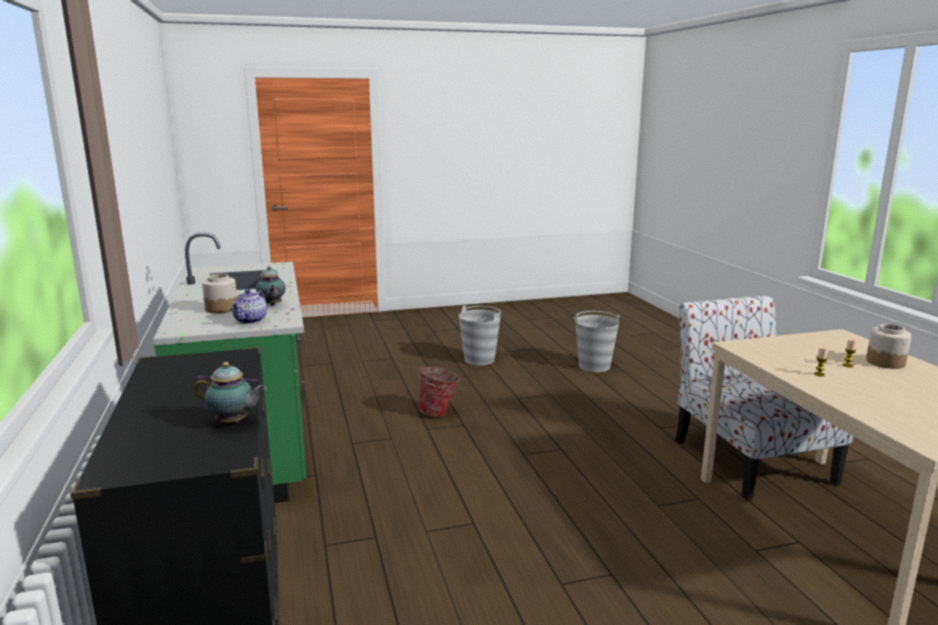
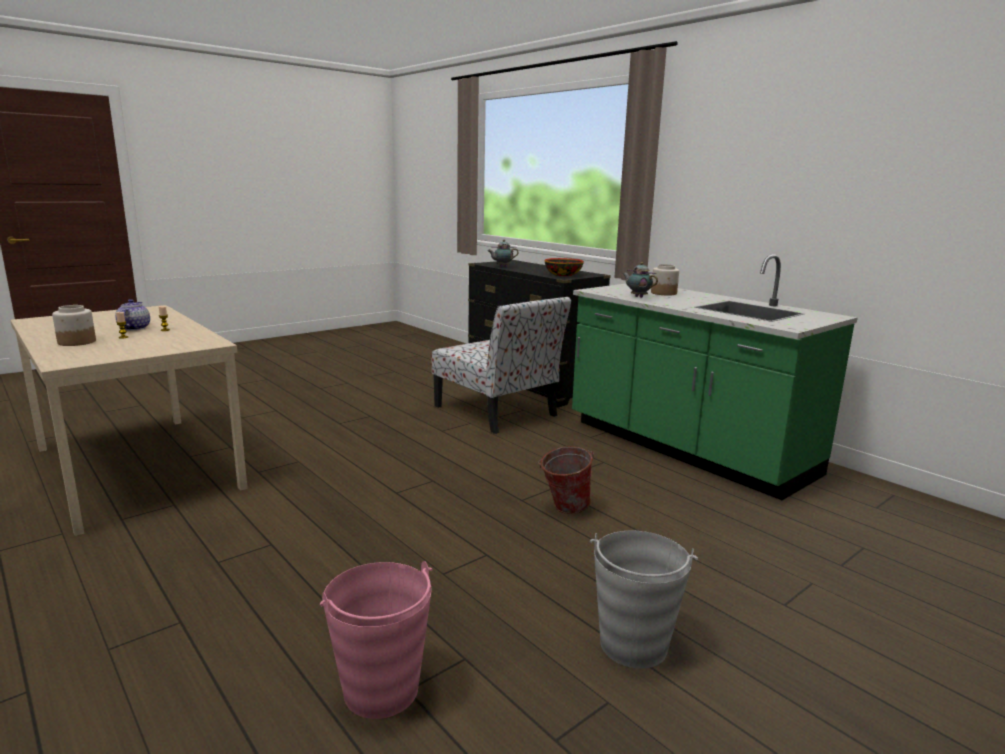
camera: 155 degrees right, 0 degrees up
teapot [231,289,267,324] -> teapot moved to [115,299,150,330]
grey bucket [573,311,620,372] -> pink bucket [320,561,433,719]
chair [675,295,853,501] -> chair moved to [431,297,571,434]
none -> bowl [545,258,584,276]

